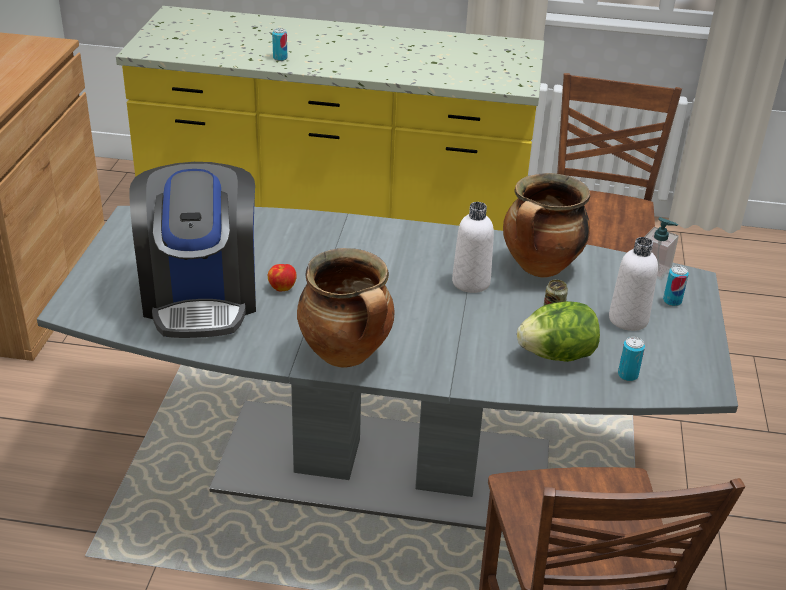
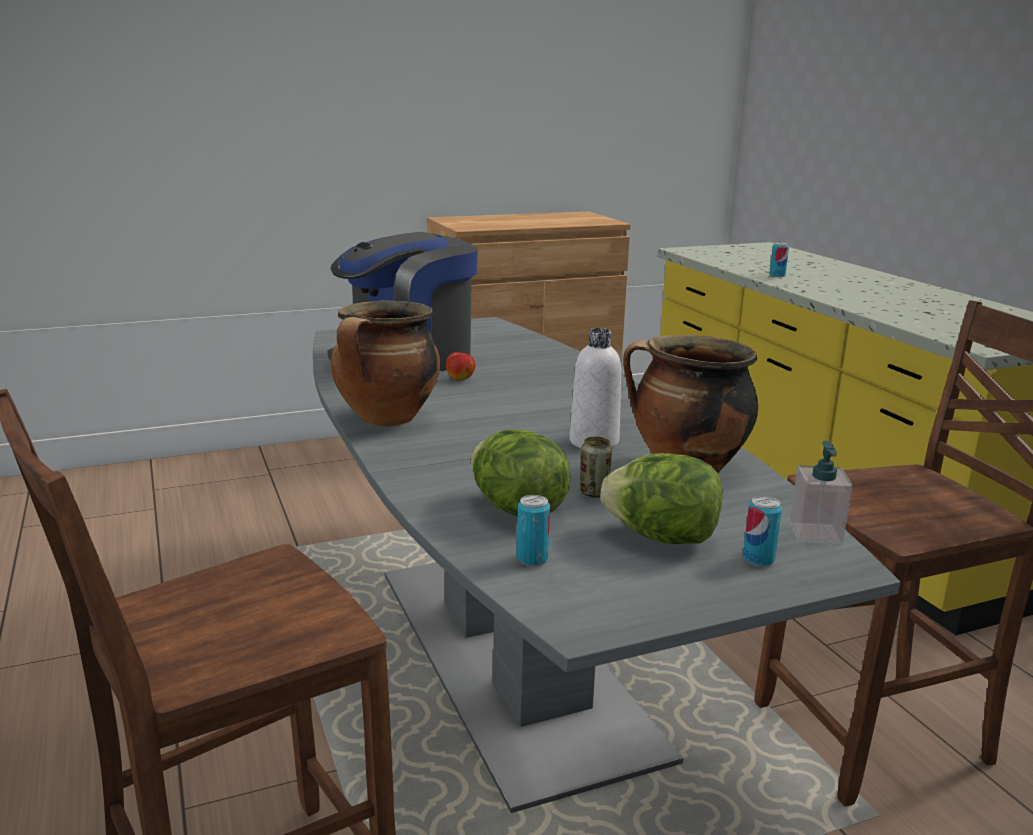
camera: 60 degrees right, 15 degrees down
white bottle [609,237,658,331] -> lettuce [601,453,722,544]

